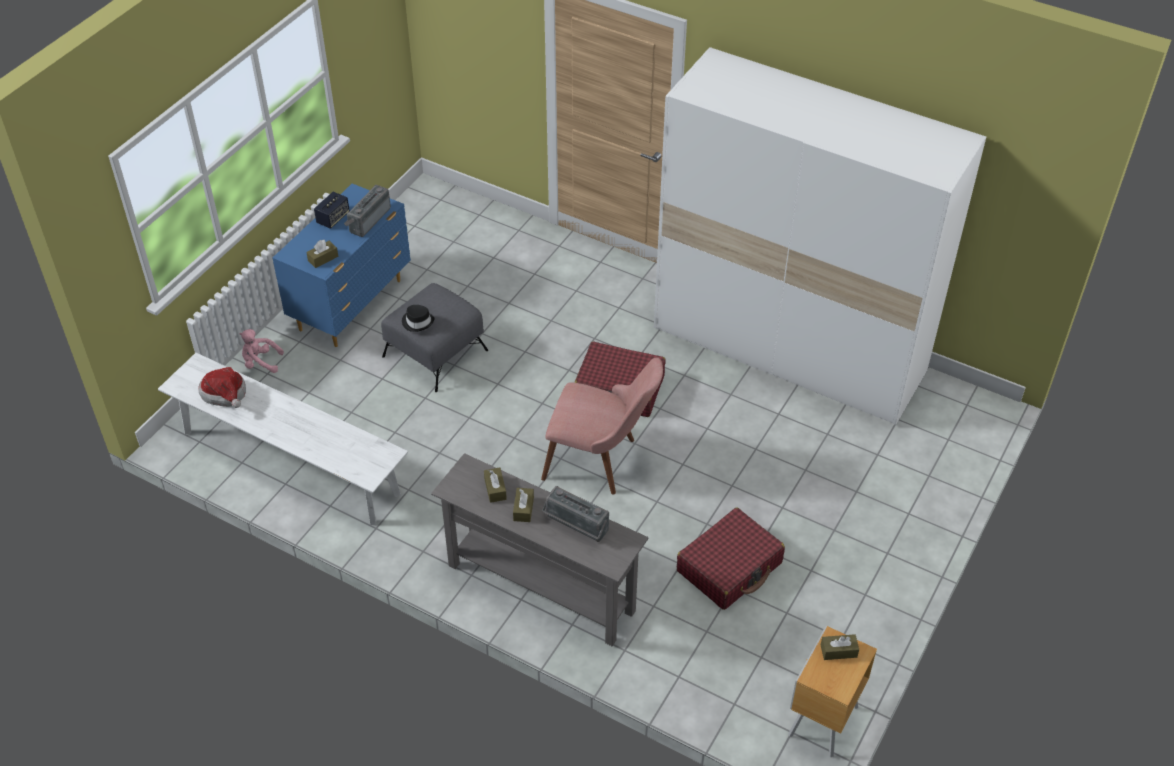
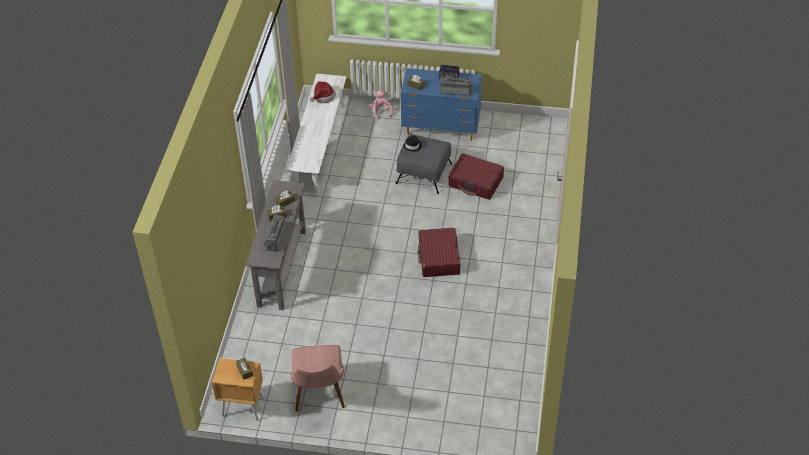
camera: 70 degrees right, 0 degrees up
pink chair [541,357,663,495] -> pink chair moved to [290,345,345,412]
white wardrobe [654,47,986,425] -> none
red suitcase [677,508,785,610] -> red suitcase moved to [448,153,504,200]

